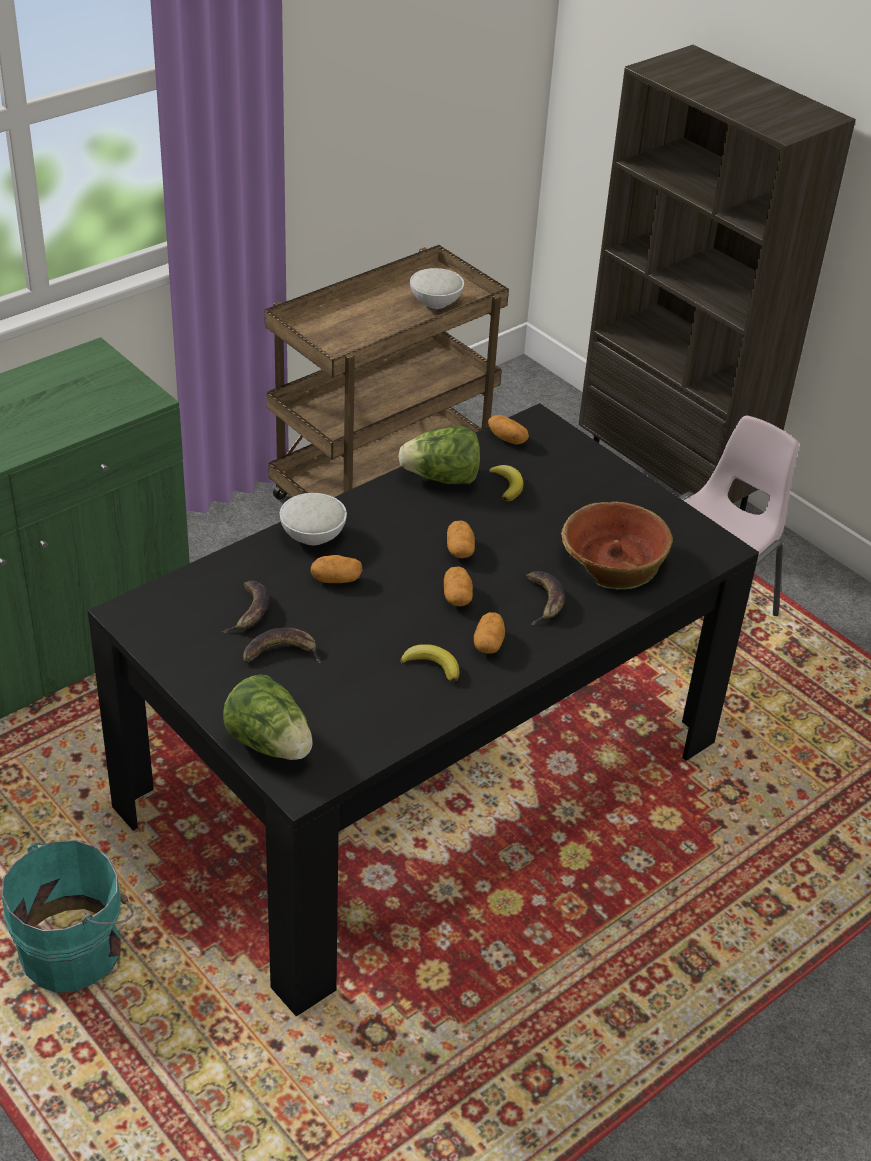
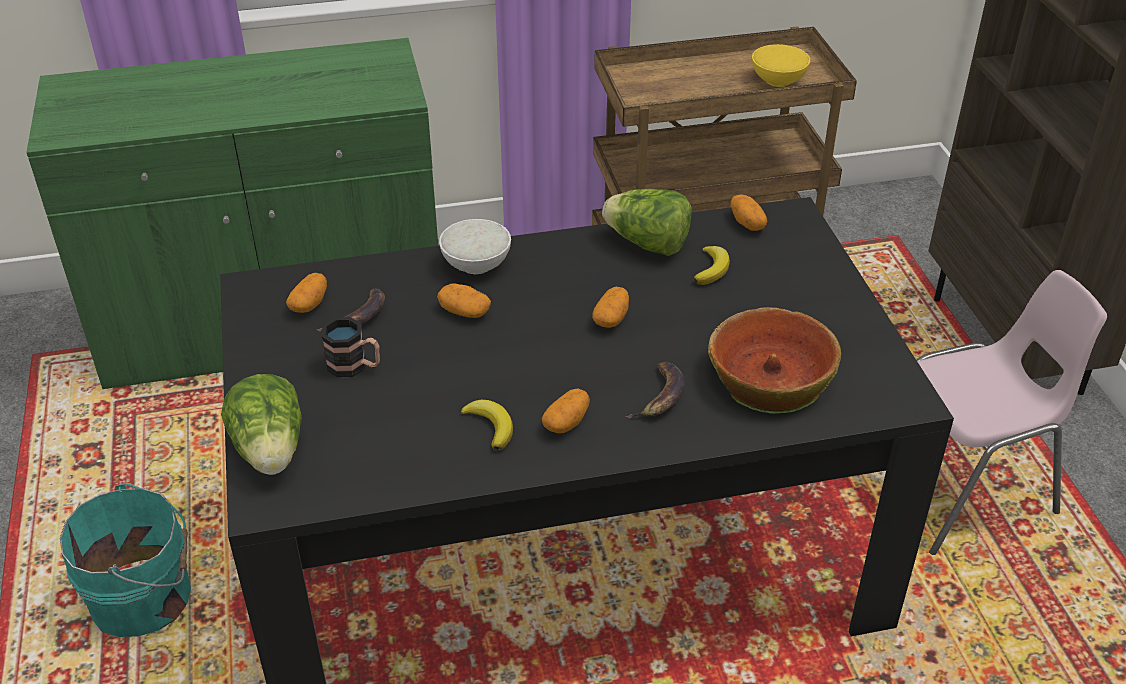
camera: 30 degrees right, 0 degrees up
banana [243,628,321,663] -> mug [321,317,380,377]
white bowl [410,268,464,309] -> yellow bowl [752,44,810,87]
potato [444,566,473,606] -> potato moved to [286,273,327,313]

